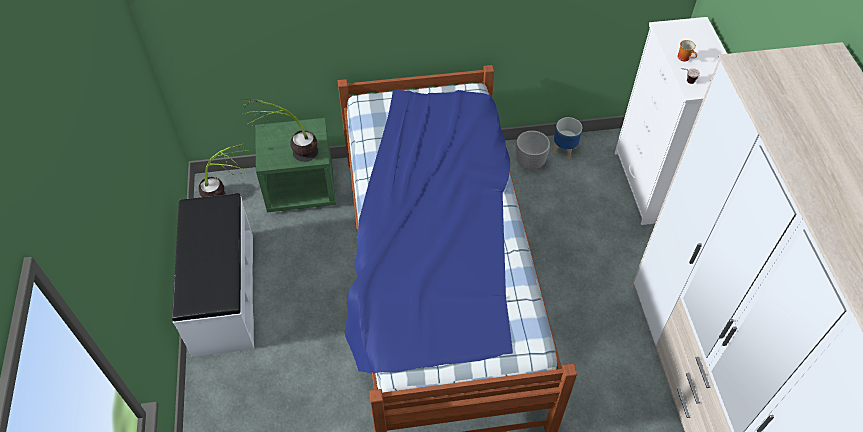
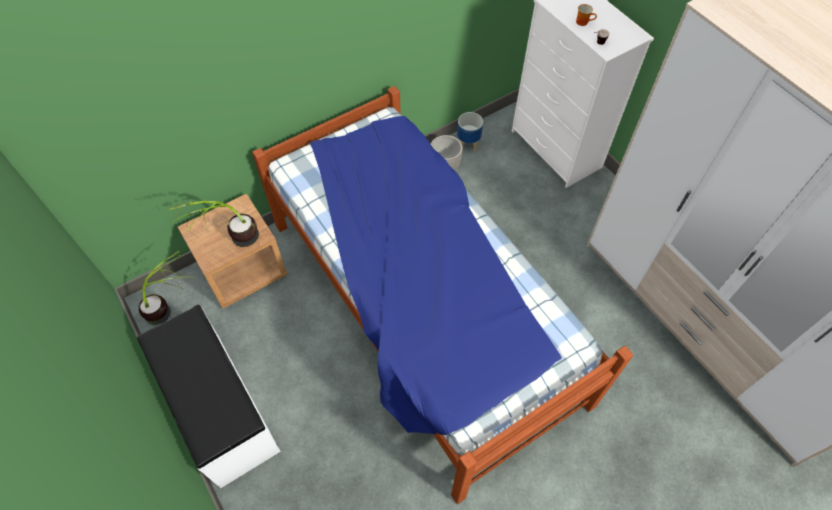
camera: 25 degrees left, 5 degrees up
green nightstand [255,118,336,212] -> brown nightstand [178,194,288,308]

